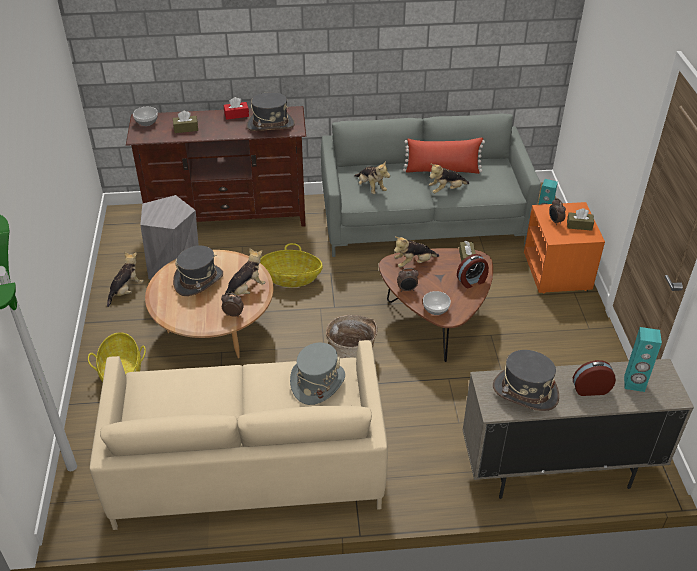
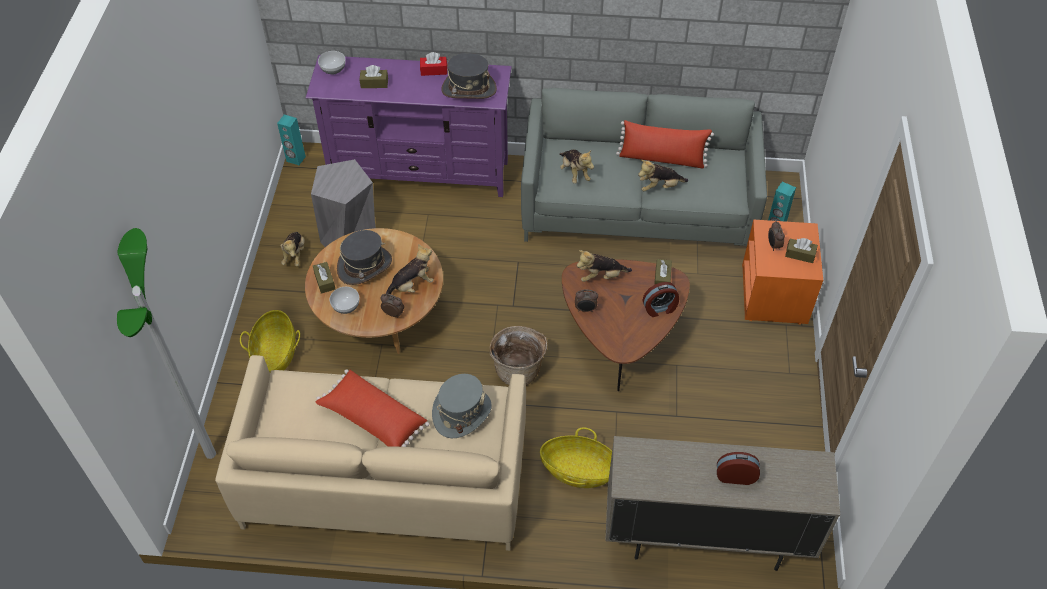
camera: 10 degrees right, 10 degrees up
plush toy [107,252,144,307] -> plush toy turned 135 degrees clockwise [280,232,305,267]
brown tv stand [126,106,306,227] -> purple tv stand [306,55,512,197]
basket [260,243,323,287] -> basket moved to [540,427,612,488]
bowl [423,291,451,315] -> bowl moved to [330,287,359,314]
grey hat [493,350,559,411] -> none
turquoise speaker [624,327,662,392] -> turquoise speaker moved to [277,114,306,165]
none -> brown tissue box [313,262,335,294]
none -> red pillow [316,370,430,447]

